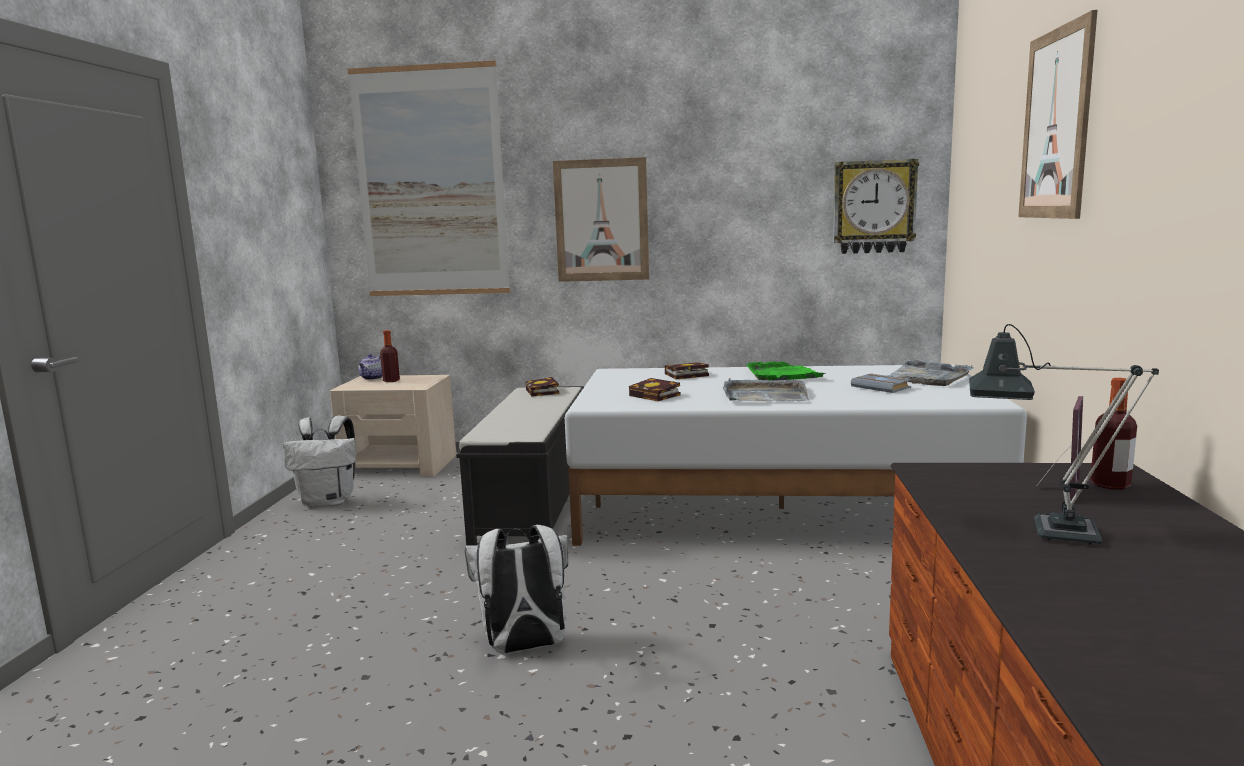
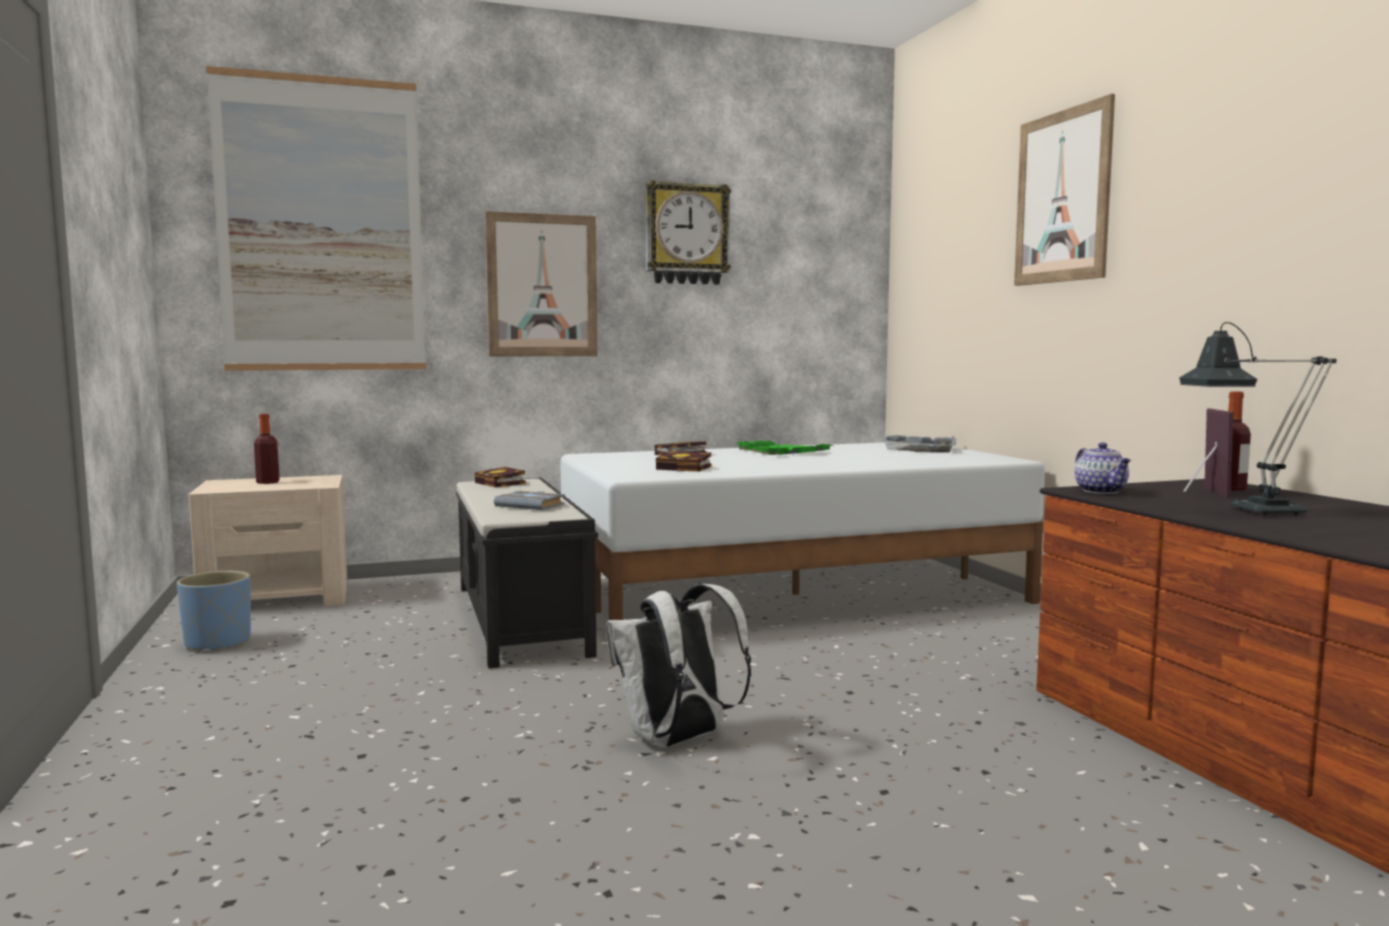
camera: 25 degrees left, 5 degrees down
white backpack [283,415,356,508] -> blue planter [177,571,251,653]
teapot [358,354,382,380] -> teapot moved to [1075,442,1131,494]
grey tray [723,378,809,401] -> none
wall clock [833,159,919,254] -> wall clock moved to [646,180,731,285]
grey book [851,373,911,393] -> grey book moved to [494,491,565,510]

